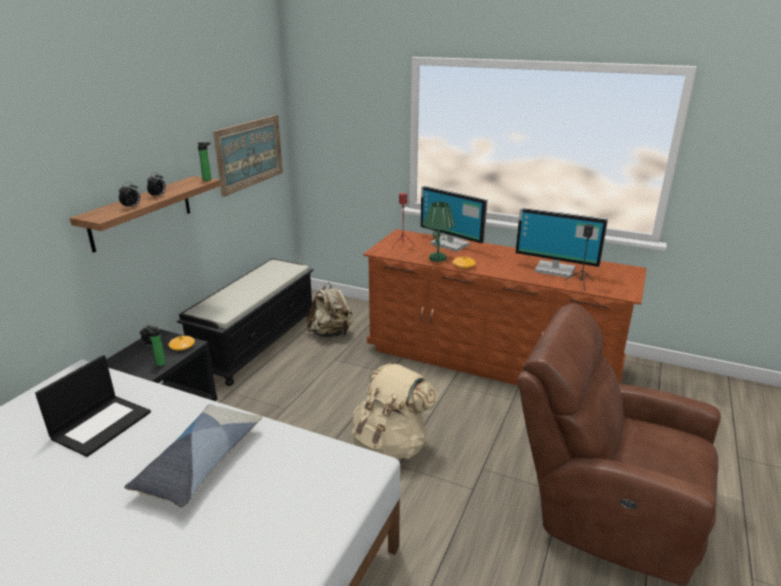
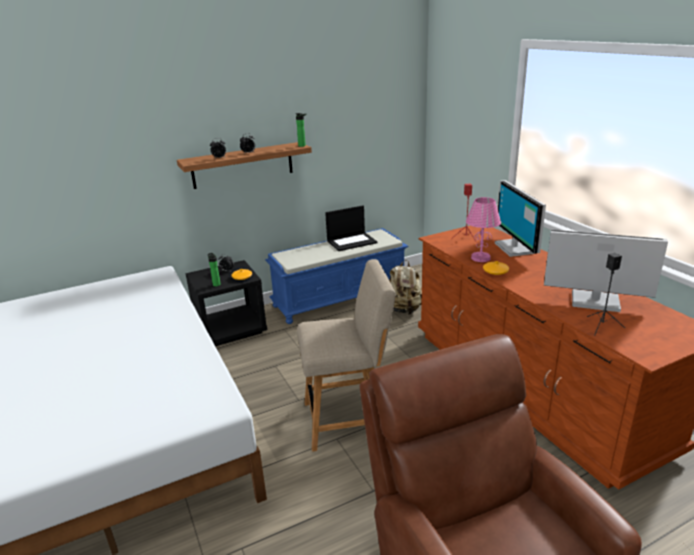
camera: 40 degrees right, 0 degrees up
laptop [35,355,151,457] -> laptop moved to [325,205,378,251]
pillow [124,404,263,508] -> none
black bench [177,258,314,386] -> blue bench [265,228,409,324]
picture [213,115,283,197] -> none
beige backpack [352,363,438,460] -> beige chair [297,259,395,452]
green table lamp [423,202,455,262] -> pink table lamp [466,197,501,262]
monitor [515,207,608,278] -> monitor turned 135 degrees clockwise [544,230,668,312]

